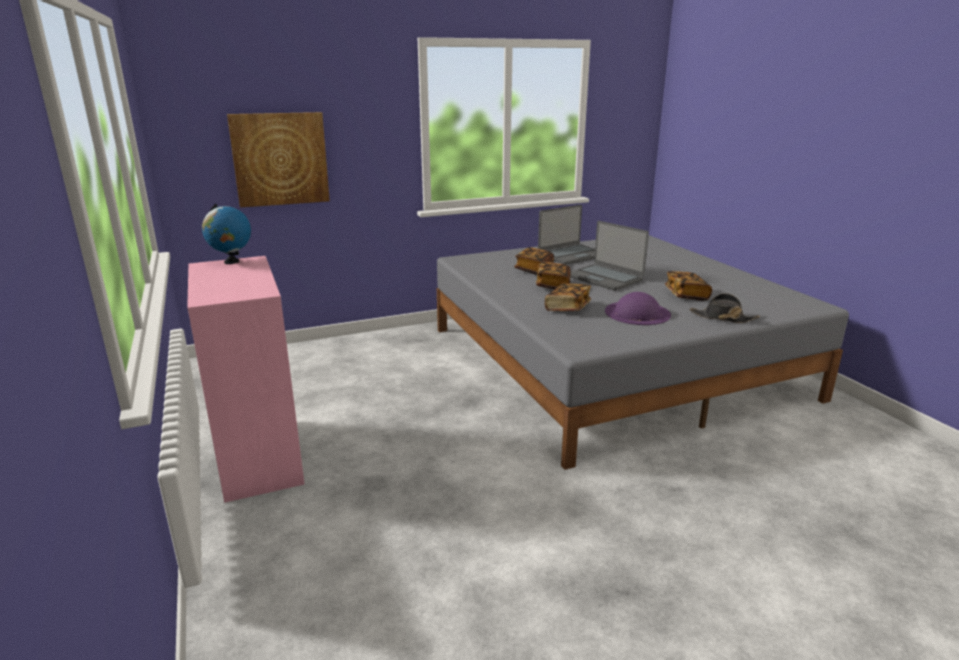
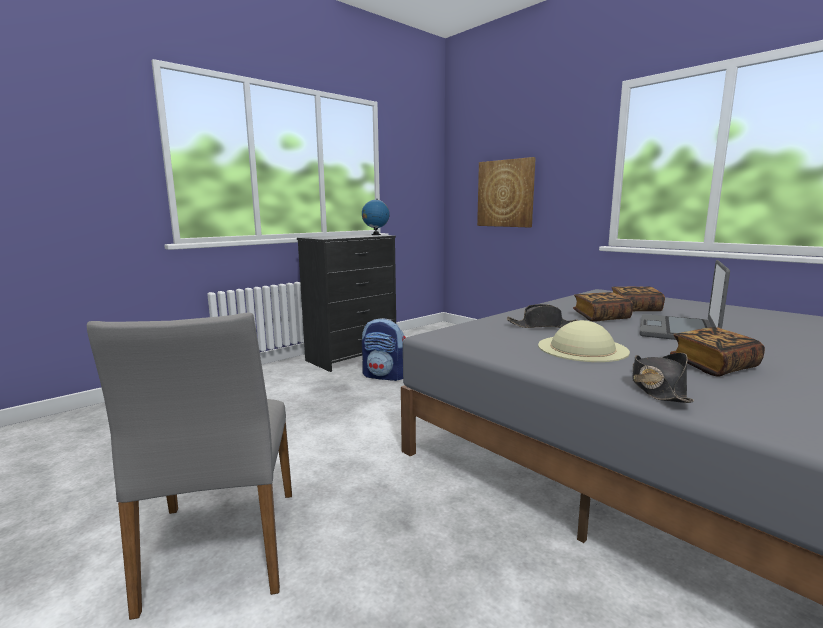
camera: 70 degrees right, 10 degrees down
pink dresser [187,256,305,503] -> black dresser [297,234,396,372]
laptop [538,205,595,265] -> none
book [545,283,591,311] -> black hat [507,304,578,328]
purple hat [605,292,671,325] -> beige hat [538,320,630,362]
none -> grey chair [87,313,292,620]
none -> backpack [362,318,406,381]

